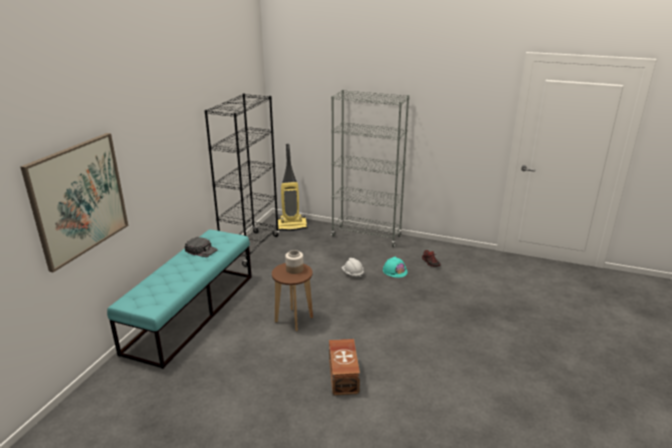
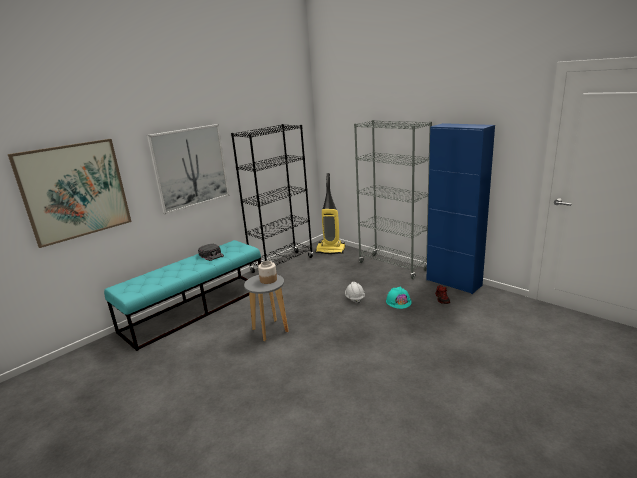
camera: 25 degrees right, 5 degrees down
brown stool [272,263,313,331] -> grey stool [244,275,289,341]
brown storage box [329,339,360,395] -> none
none -> picture [147,124,230,214]
none -> blue cabinet [426,123,495,294]

